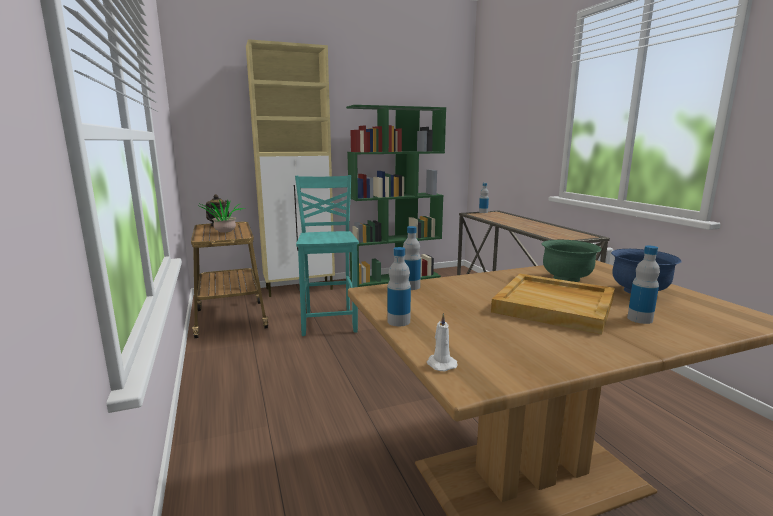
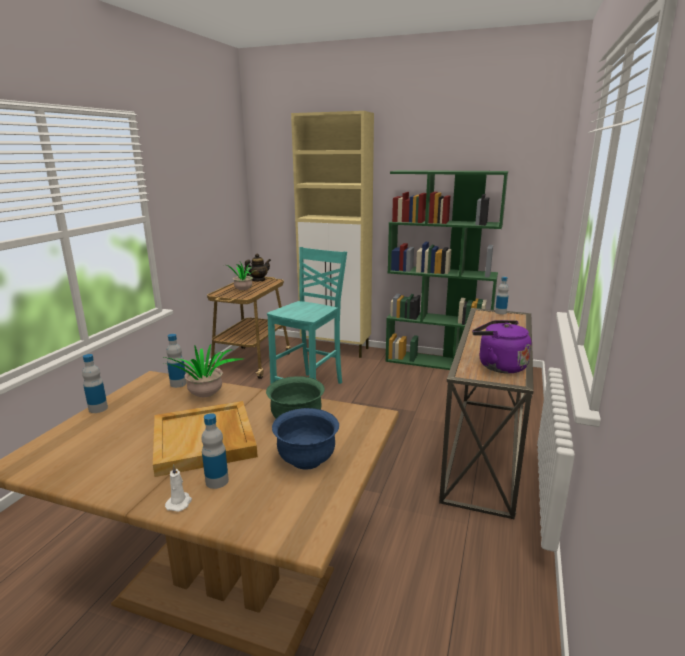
camera: 40 degrees right, 5 degrees up
white candle [427,313,458,371] -> white candle moved to [165,464,192,512]
none -> potted plant [164,344,242,397]
none -> purple kettle [472,320,532,373]

